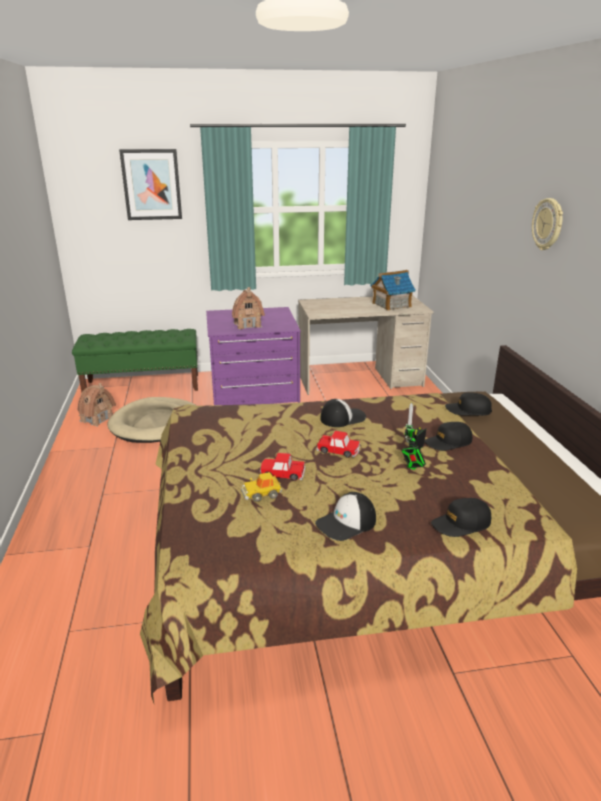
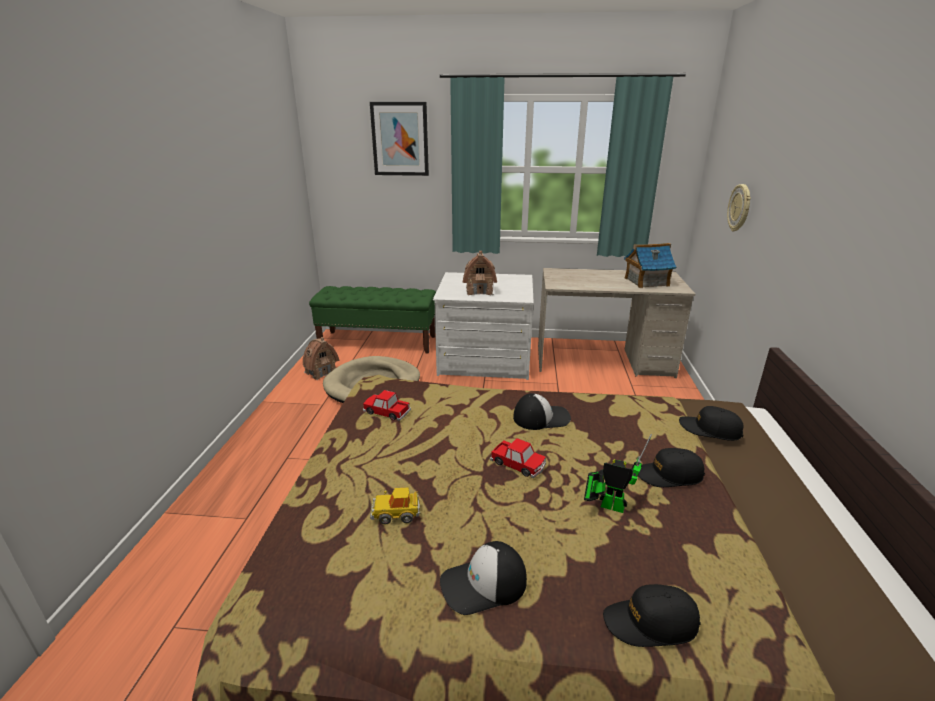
camera: 15 degrees right, 0 degrees up
purple dresser [206,307,301,405] -> white dresser [433,272,534,380]
toy car [260,453,305,481] -> toy car moved to [363,390,411,421]
toy robot [401,403,426,470] -> toy robot turned 60 degrees clockwise [584,434,652,513]
wall clock [532,198,563,250] -> wall clock moved to [727,184,751,231]

